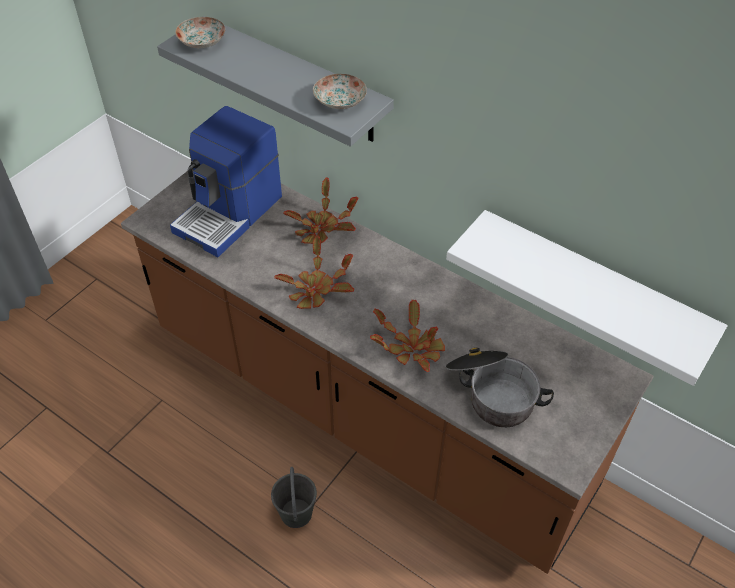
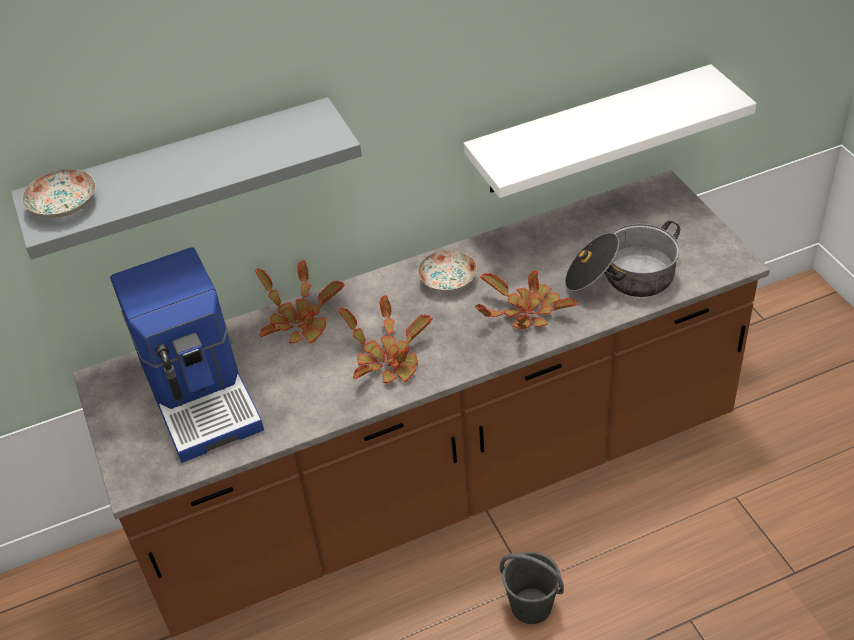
camera: 55 degrees left, 5 degrees down
plate [313,74,367,109] -> plate moved to [418,250,477,292]

